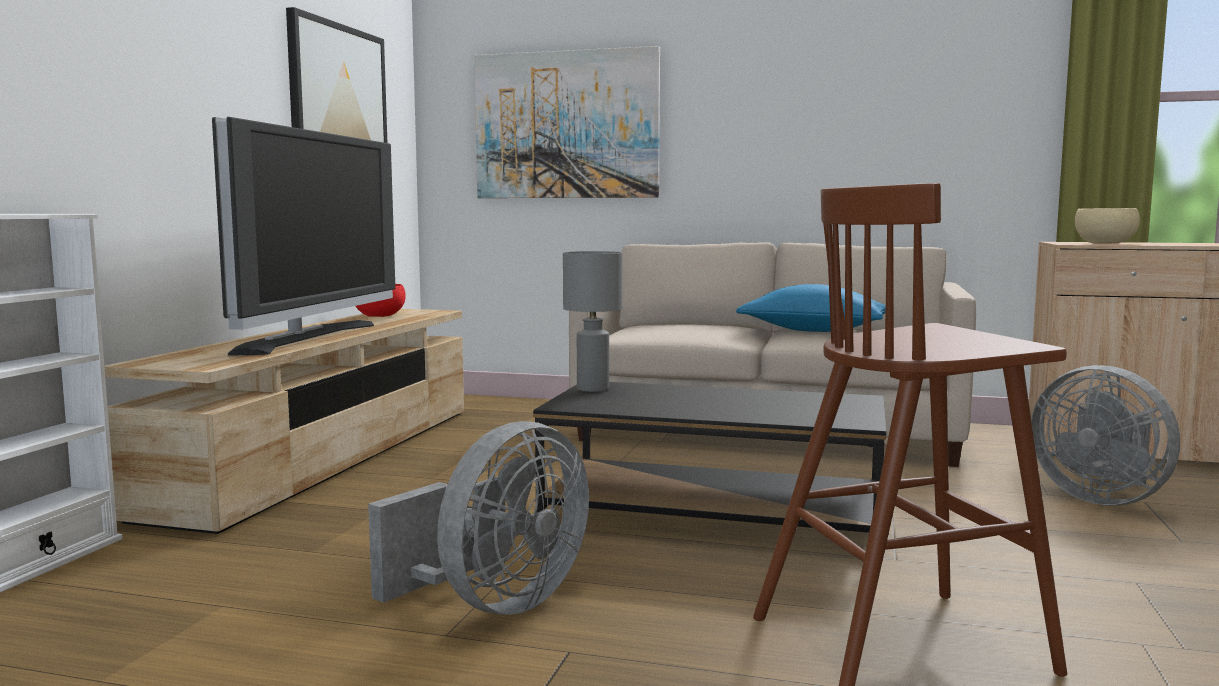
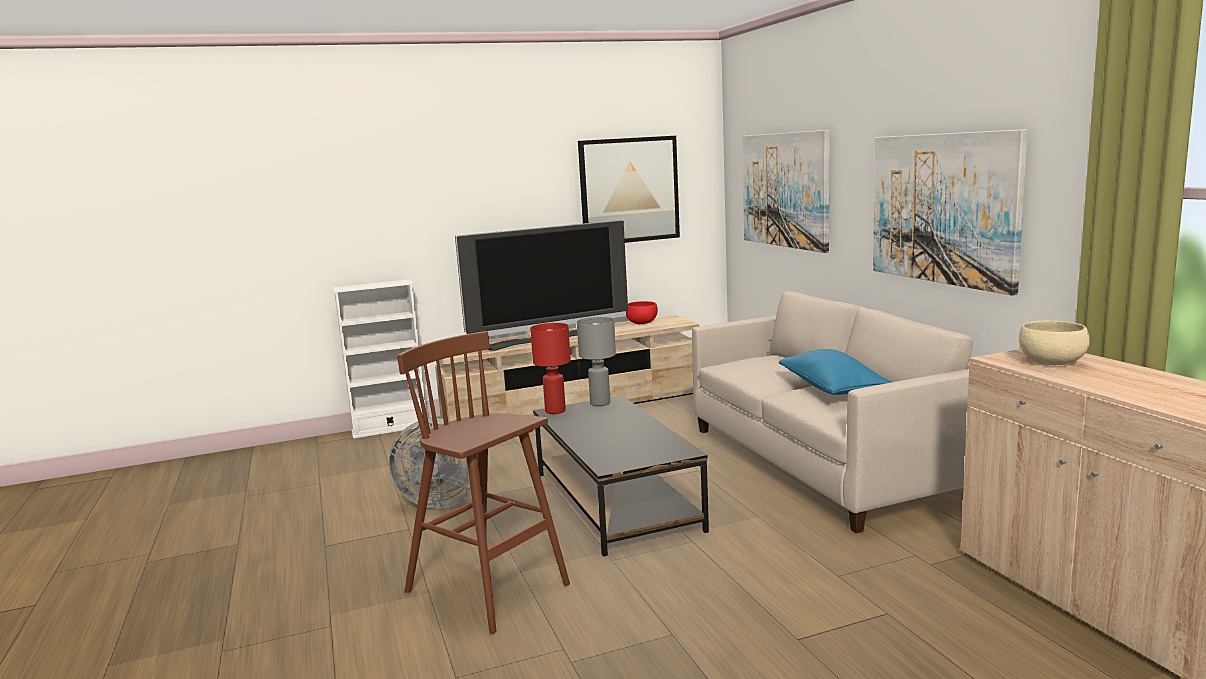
camera: 55 degrees right, 5 degrees up
grey fan [1031,365,1180,506] -> none
none -> red table lamp [530,323,571,414]
none -> picture [873,129,1028,296]

